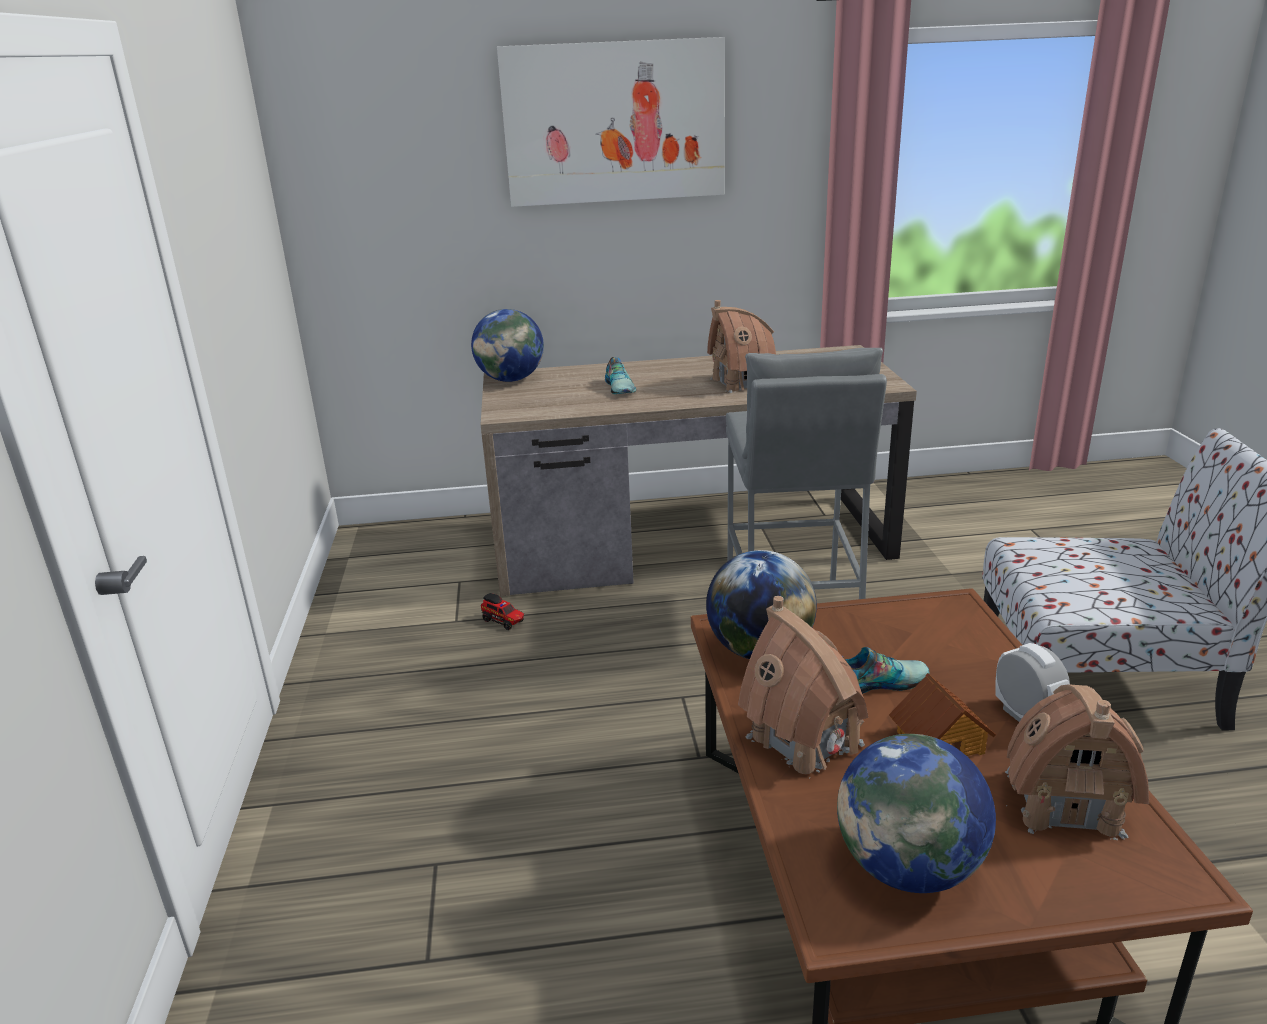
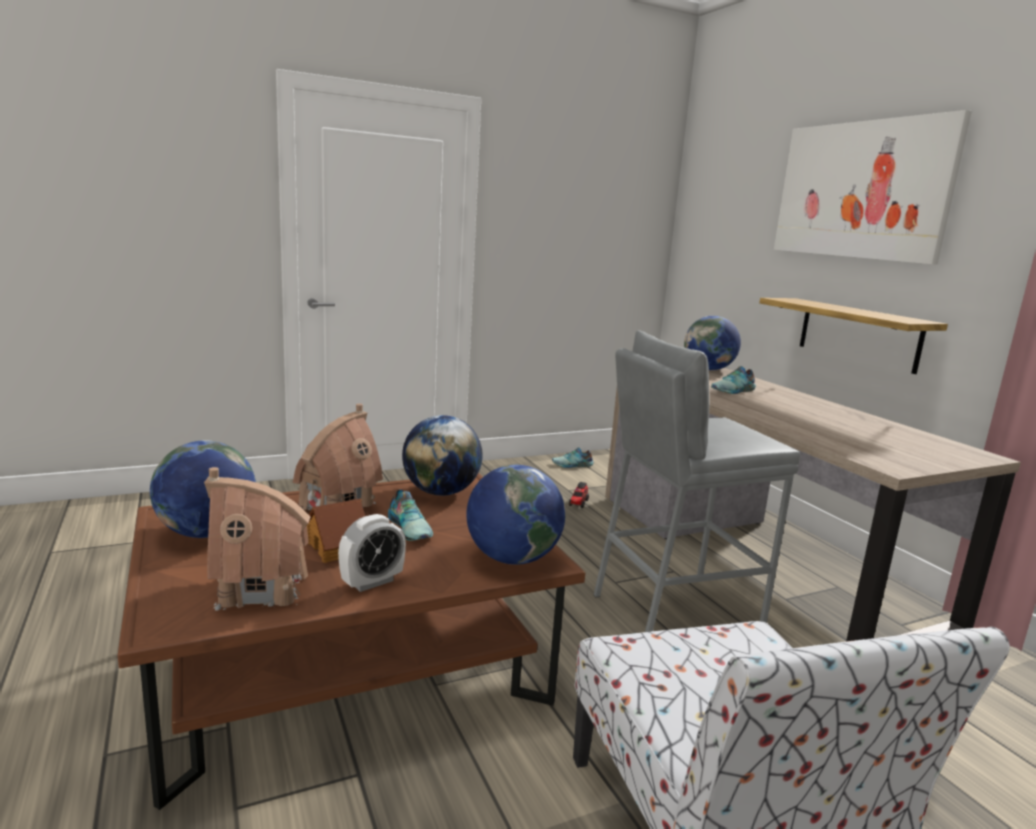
camera: 70 degrees right, 10 degrees down
toy house [707,300,776,393] -> none
none -> globe [466,465,565,565]
none -> shoe [552,447,594,468]
none -> shelf [759,298,948,374]

